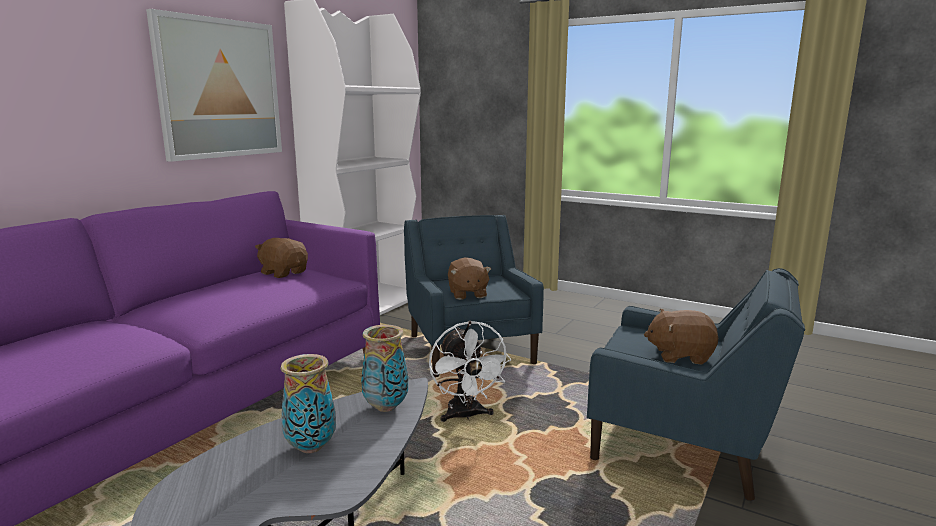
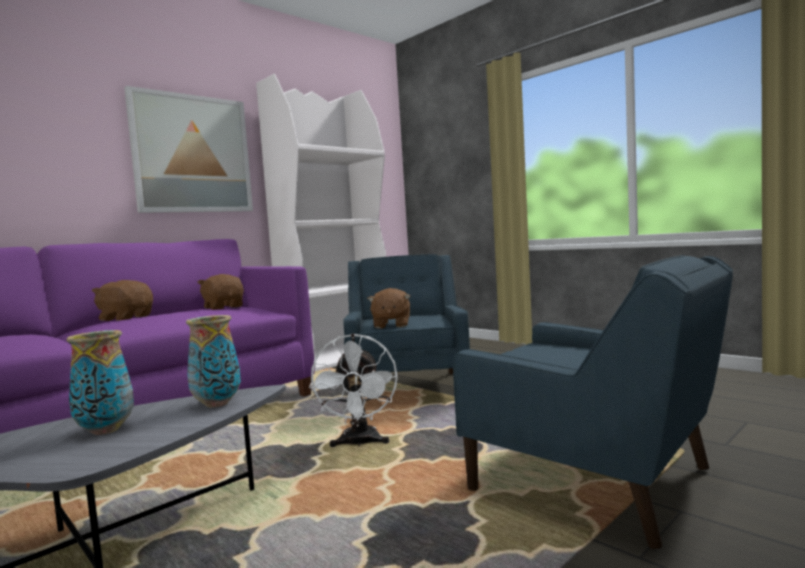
camera: 15 degrees right, 10 degrees down
brown plush toy [644,309,718,364] -> brown plush toy moved to [92,280,153,321]

